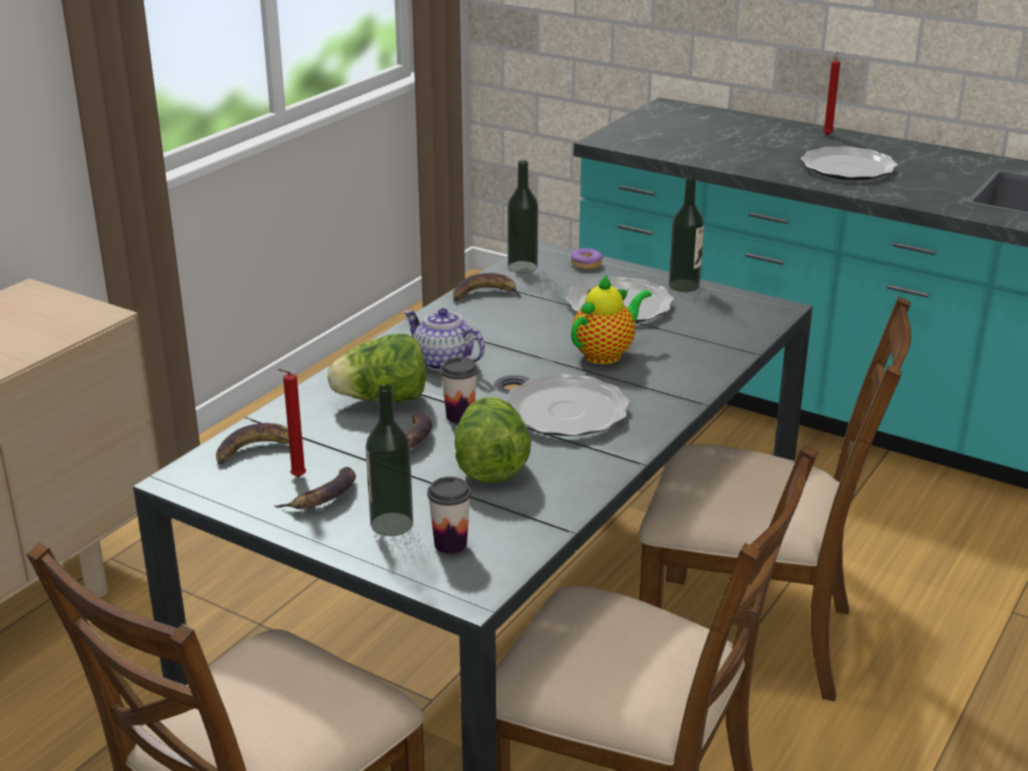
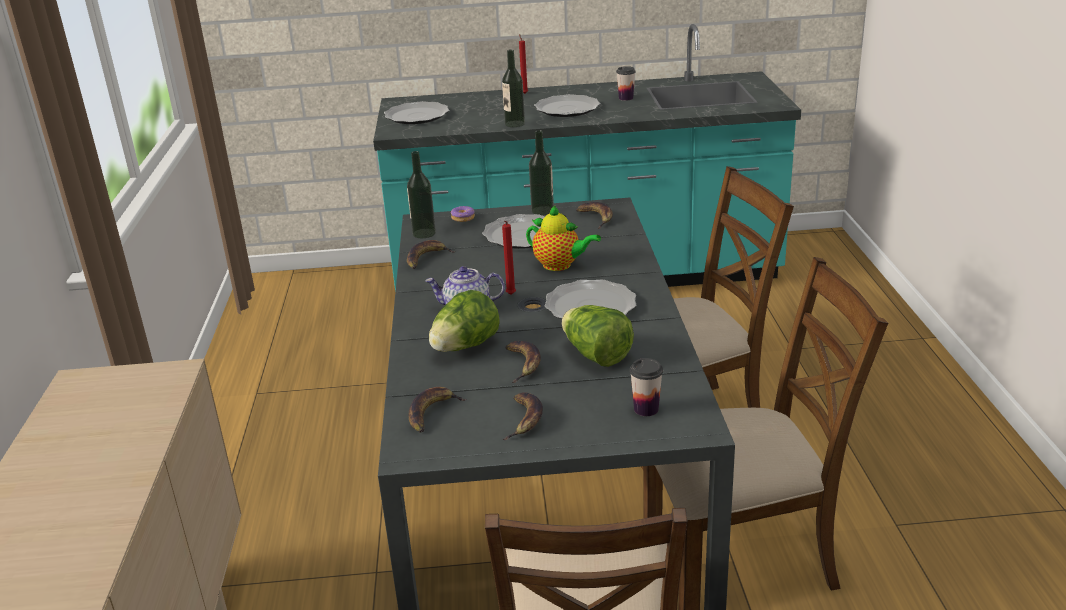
camera: 35 degrees left, 0 degrees up
red candle [277,369,306,477] -> red candle moved to [502,221,516,295]
bottle [366,384,413,536] -> bottle moved to [502,49,525,127]
cup [440,357,478,423] -> cup moved to [616,66,635,101]
teapot [571,274,652,364] -> teapot turned 105 degrees clockwise [526,205,601,271]
none -> plate [384,101,450,124]
none -> banana [576,202,613,229]

